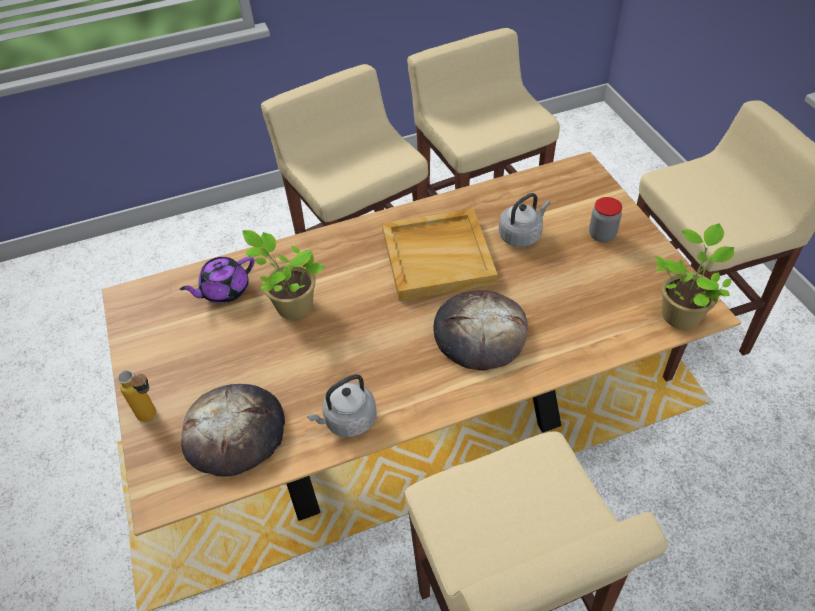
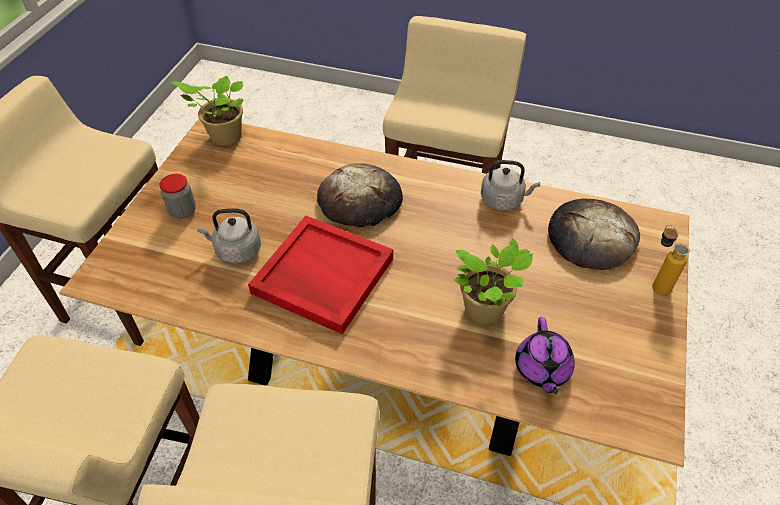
camera: 145 degrees left, 0 degrees up
purple teapot [180,257,255,304] -> purple teapot turned 90 degrees clockwise [515,317,575,395]
beige tray [382,209,498,301] -> red tray [248,216,393,334]

